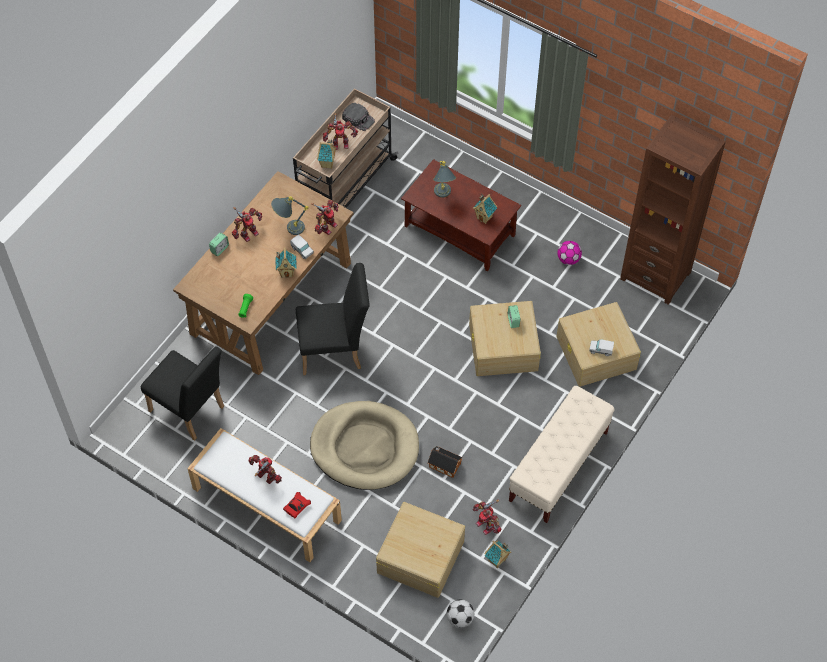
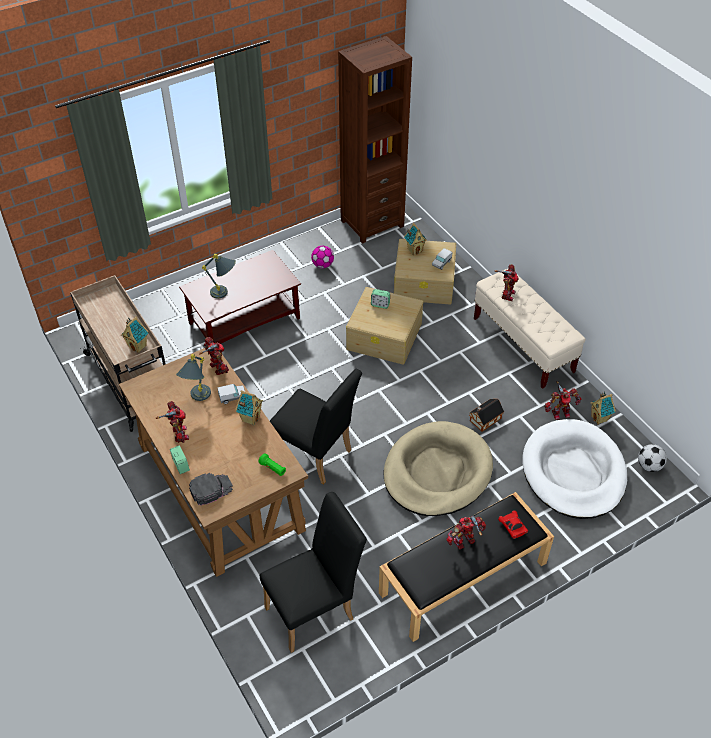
camera: 65 degrees left, 10 degrees down
white bench [187,428,342,562] -> black bench [379,492,554,642]
black chair [296,263,370,375] -> black chair turned 105 degrees clockwise [270,368,362,485]
toy robot [323,113,358,150] -> toy robot moved to [495,264,518,301]
black cap [342,103,375,131] -> black cap moved to [189,473,233,506]
beige storage box [376,502,465,598] -> white dog bed [523,419,627,519]
toy house [473,193,497,224] -> toy house moved to [404,223,427,255]

